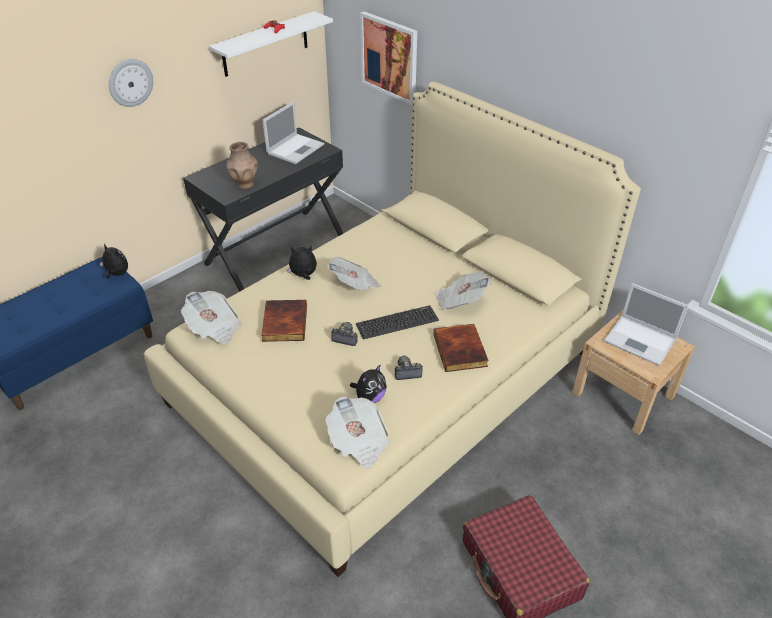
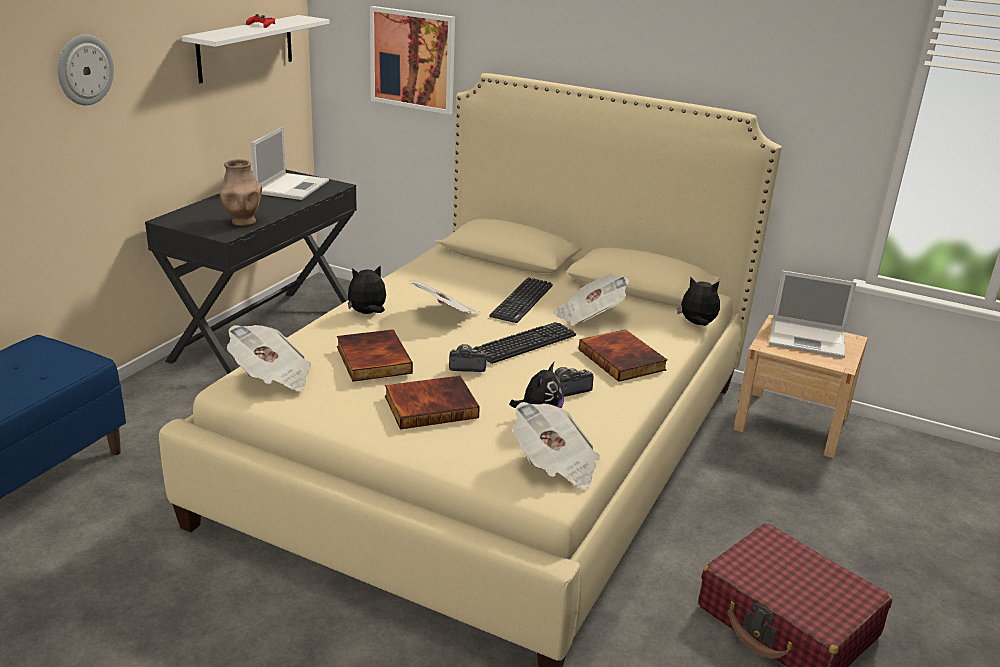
camera: 20 degrees left, 15 degrees down
plush toy [100,243,128,279] -> plush toy moved to [677,277,720,326]
none -> book [385,376,480,429]
none -> keyboard [489,277,553,323]

